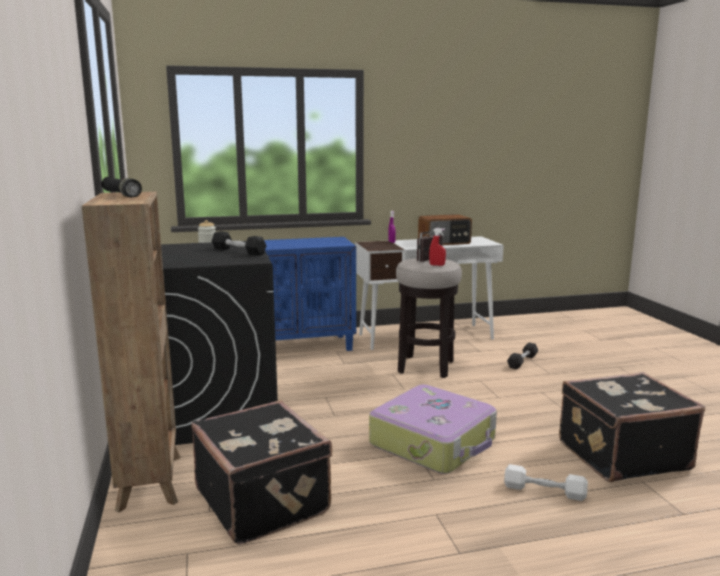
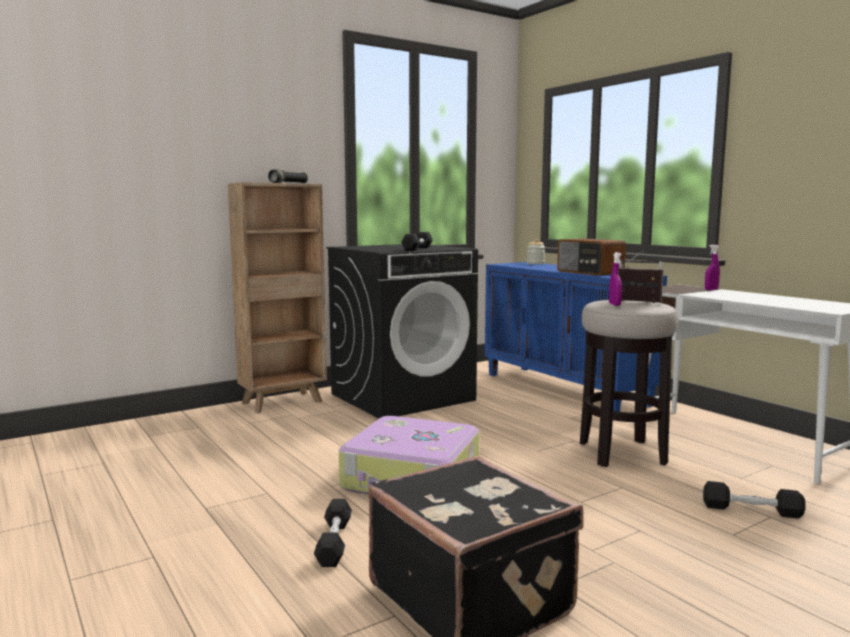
camera: 70 degrees right, 5 degrees down
black suitcase [191,400,332,545] -> none
radio [418,214,472,245] -> radio moved to [557,238,626,276]
red spray bottle [429,228,446,266] -> purple spray bottle [609,252,622,306]
white dumbbell [504,464,588,501] -> black dumbbell [314,499,352,567]

